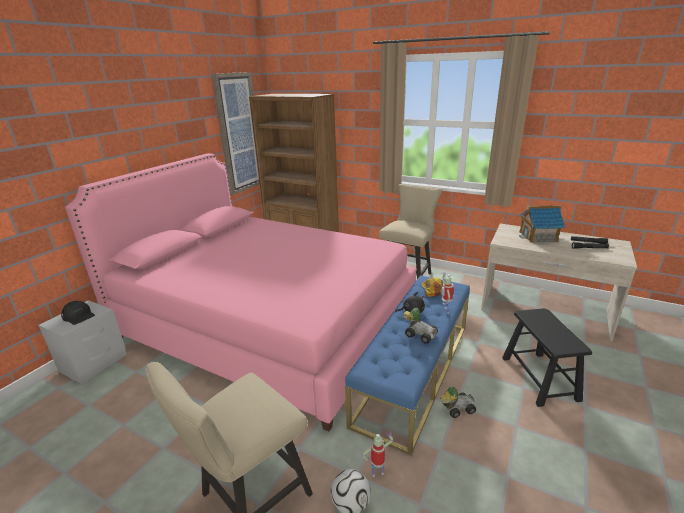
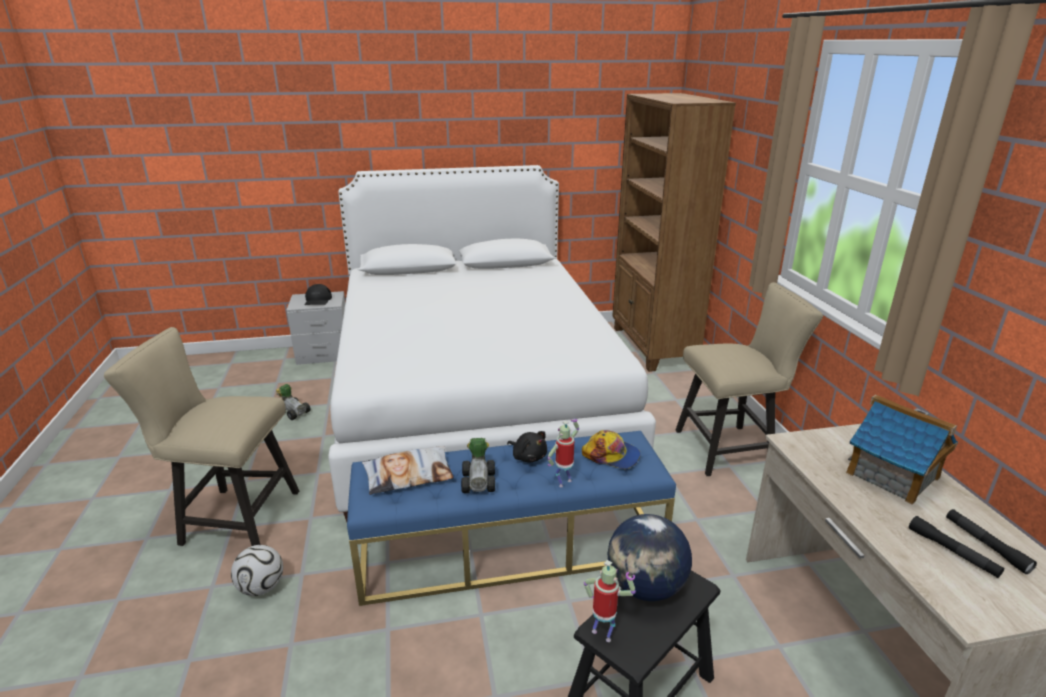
camera: 50 degrees right, 0 degrees up
pink bed [65,153,416,432] -> white bed [328,165,656,522]
picture [212,72,259,195] -> none
toy robot [362,432,394,477] -> toy robot moved to [584,560,636,642]
toy car [440,387,476,418] -> toy car moved to [276,384,311,420]
none -> pillow [362,447,453,495]
none -> globe [608,514,692,601]

